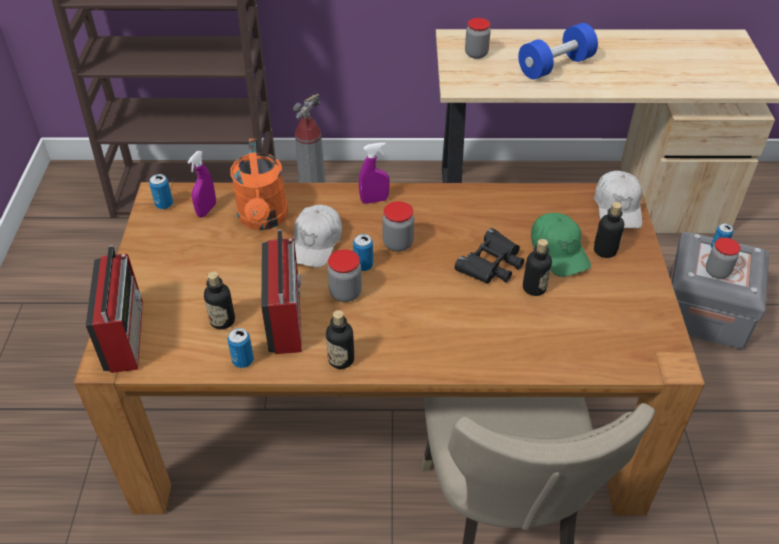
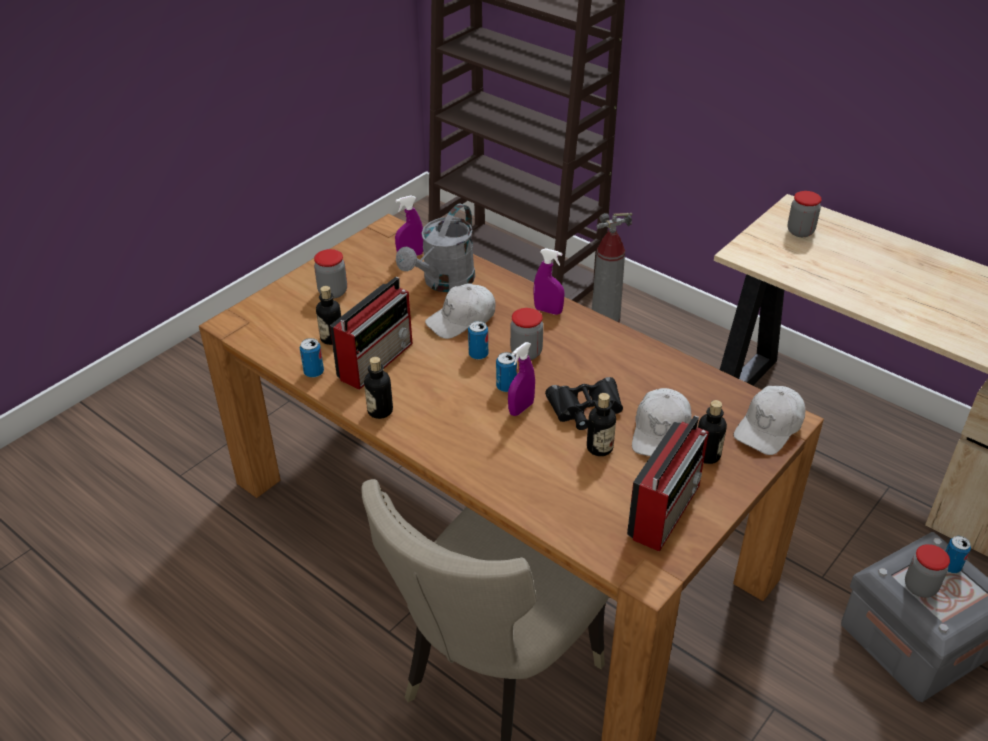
camera: 40 degrees right, 5 degrees down
radio [86,245,143,373] -> radio moved to [627,416,709,552]
can [149,174,173,209] -> can moved to [496,352,517,392]
orange watering can [230,138,288,230] -> grey watering can [396,204,475,292]
jar [327,249,362,302] -> jar moved to [314,249,347,299]
blue dumbbell [518,23,598,79] -> none
green cap [531,213,591,277] -> white cap [632,388,692,456]
none -> purple spray bottle [508,342,535,416]

